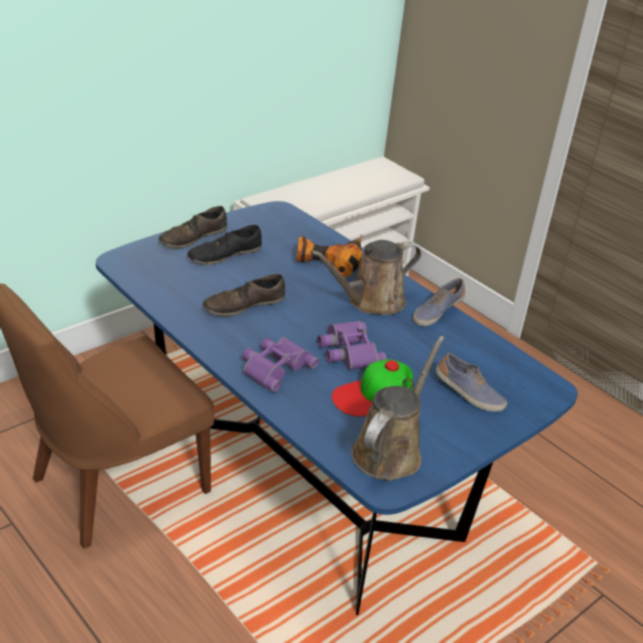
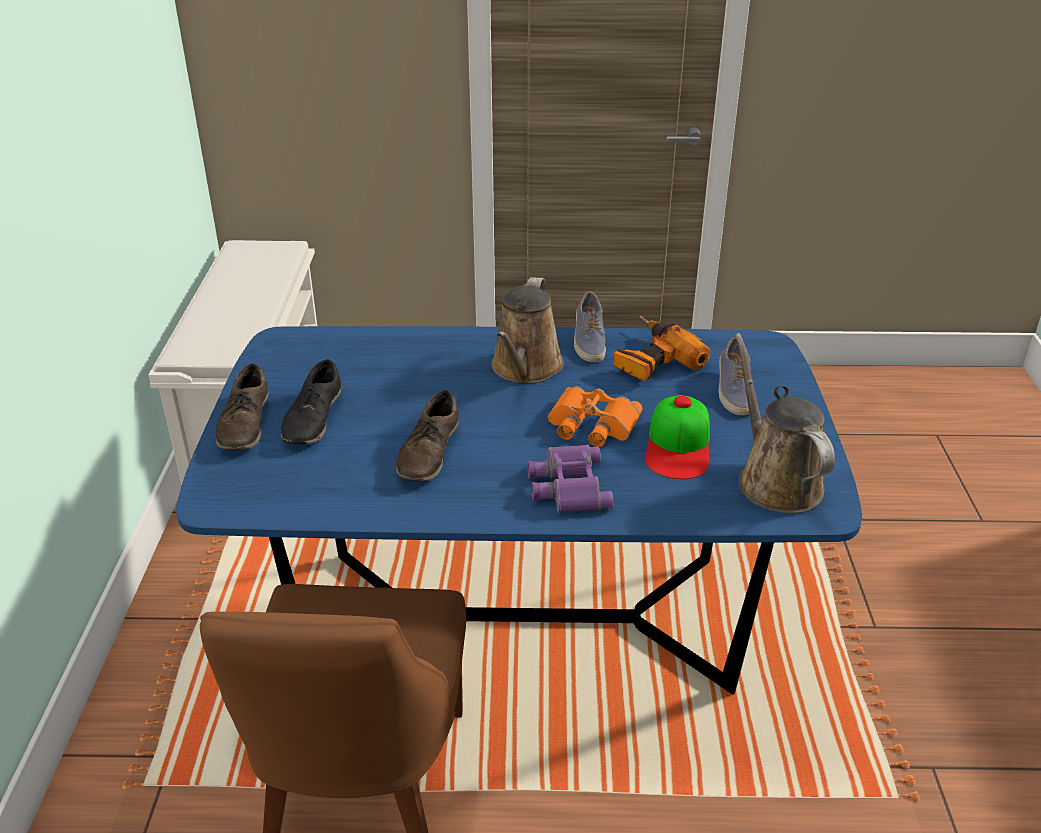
camera: 45 degrees left, 0 degrees up
power drill [297,235,363,278] -> power drill moved to [613,315,711,381]
purple binoculars [317,321,386,370] -> orange binoculars [548,386,643,447]
shoe [436,353,507,412] -> shoe turned 105 degrees clockwise [719,337,750,415]

